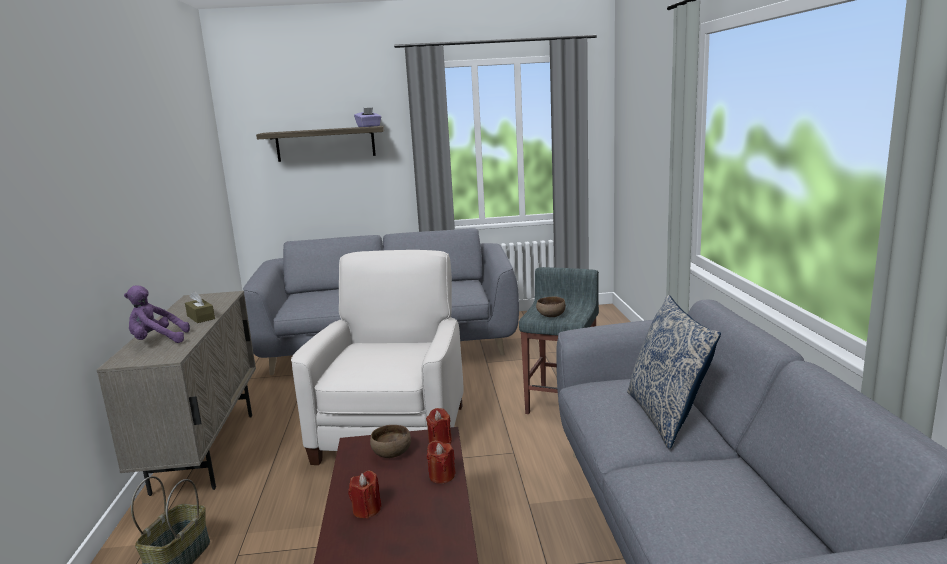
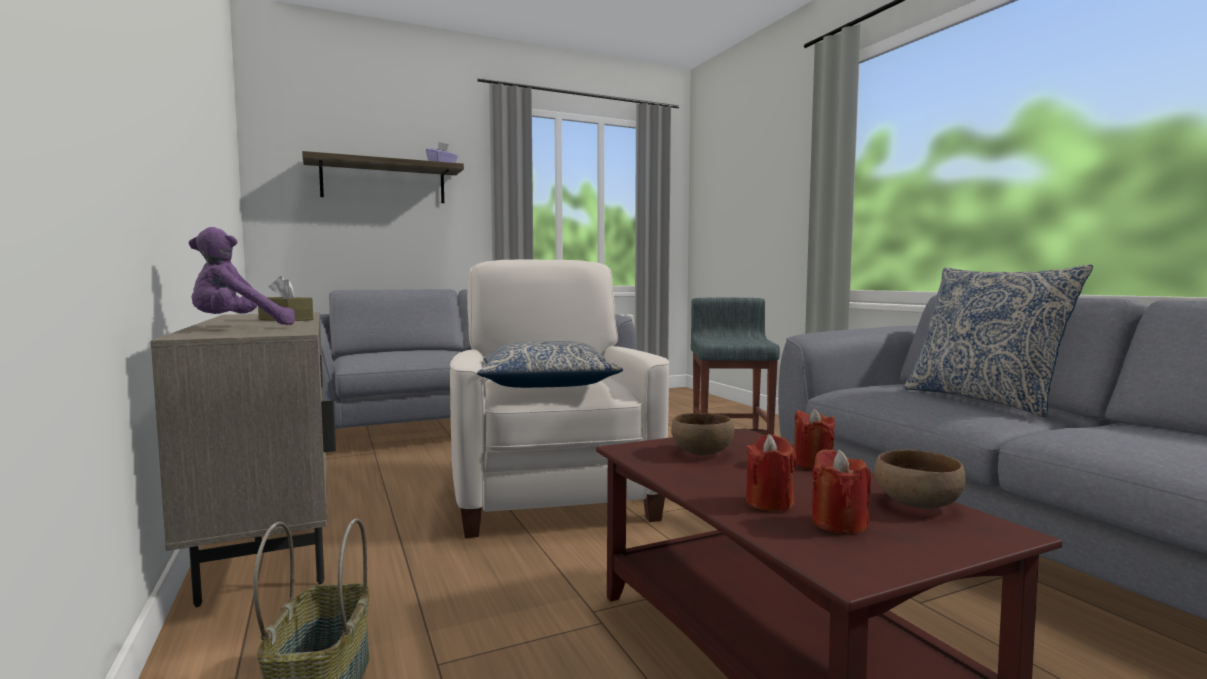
camera: 20 degrees left, 10 degrees down
red candle [426,408,452,444] -> red candle moved to [812,449,871,534]
brown bowl [536,297,566,317] -> brown bowl moved to [874,450,965,509]
none -> pillow [477,341,623,388]

